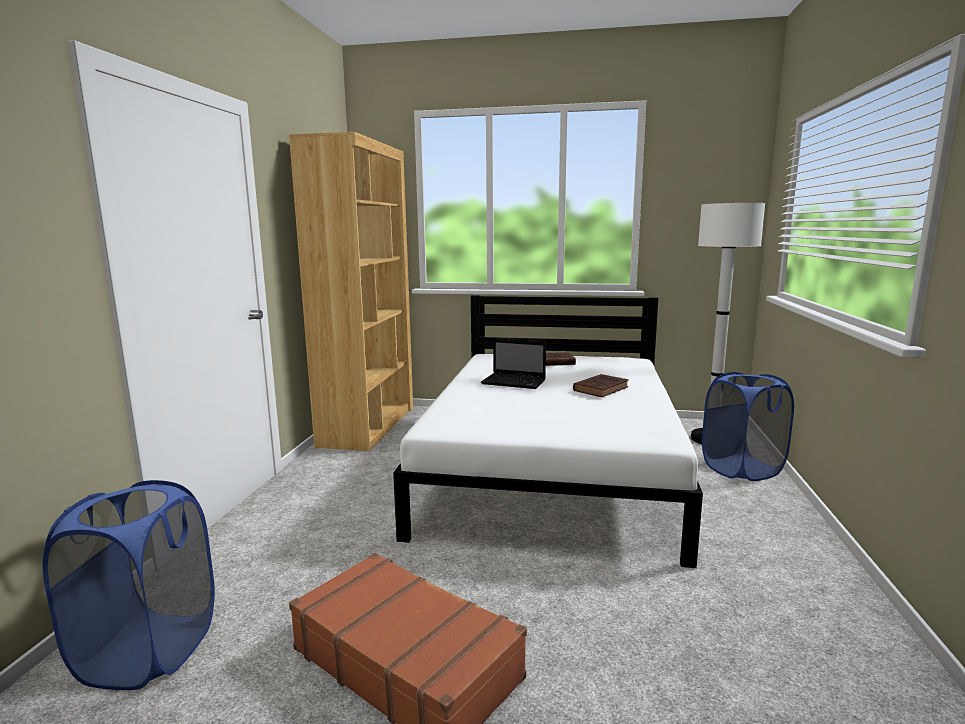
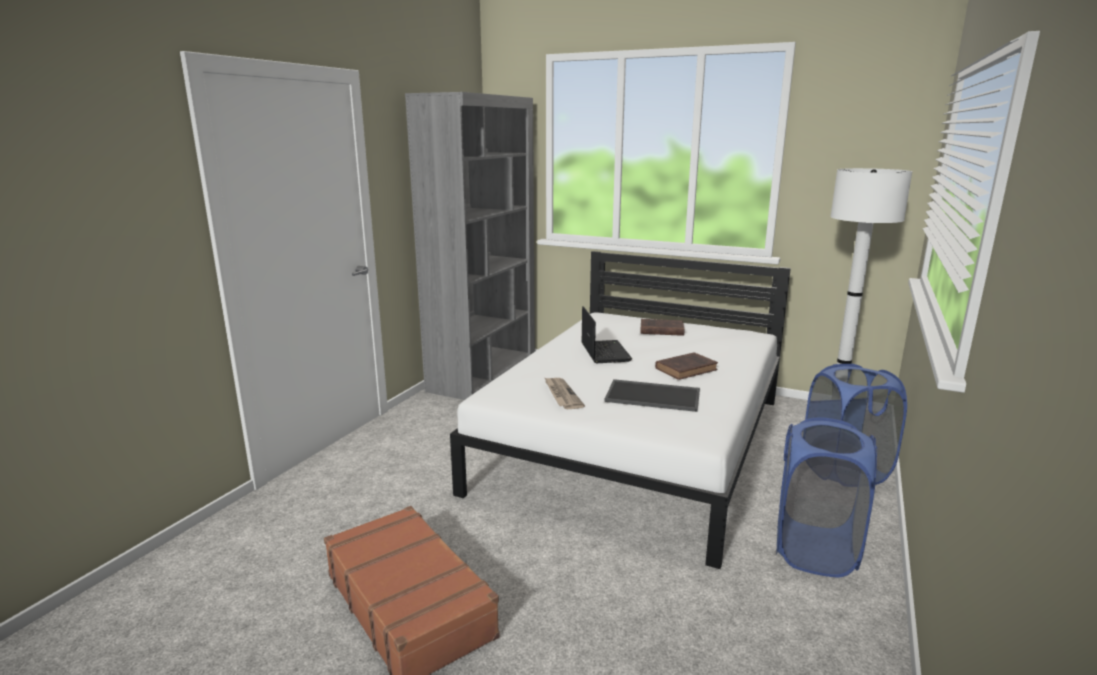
camera: 15 degrees right, 5 degrees up
blue laundry basket [43,480,215,690] -> blue laundry basket moved to [776,417,877,577]
brown bookcase [289,132,413,451] -> grey bookcase [405,92,535,400]
laptop [481,338,546,389] -> laptop turned 135 degrees counterclockwise [582,306,632,363]
none -> newspaper [544,377,585,409]
none -> tray [605,379,700,412]

